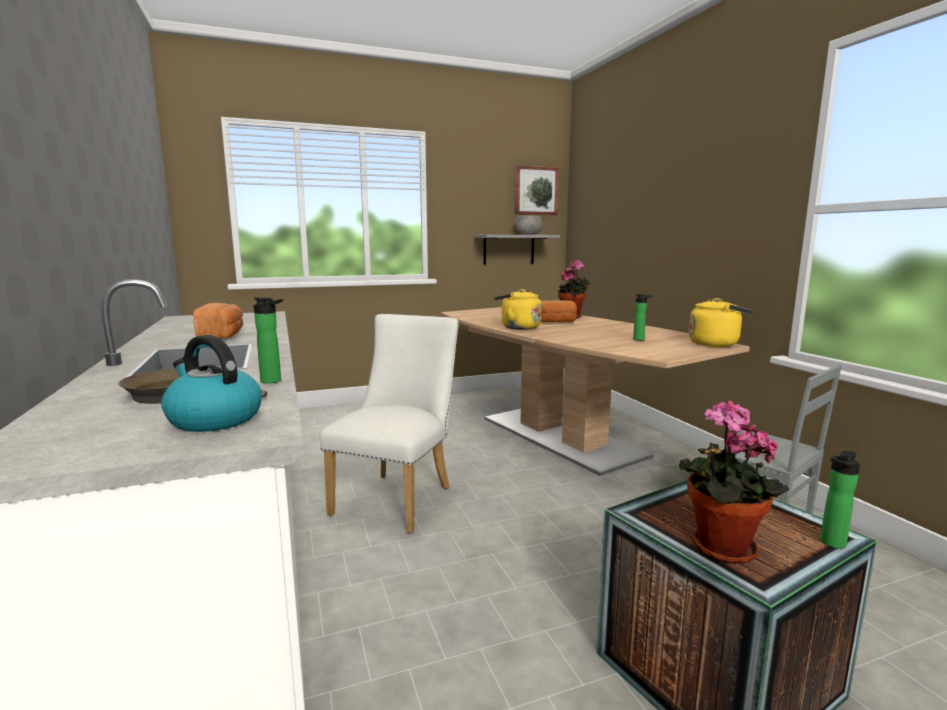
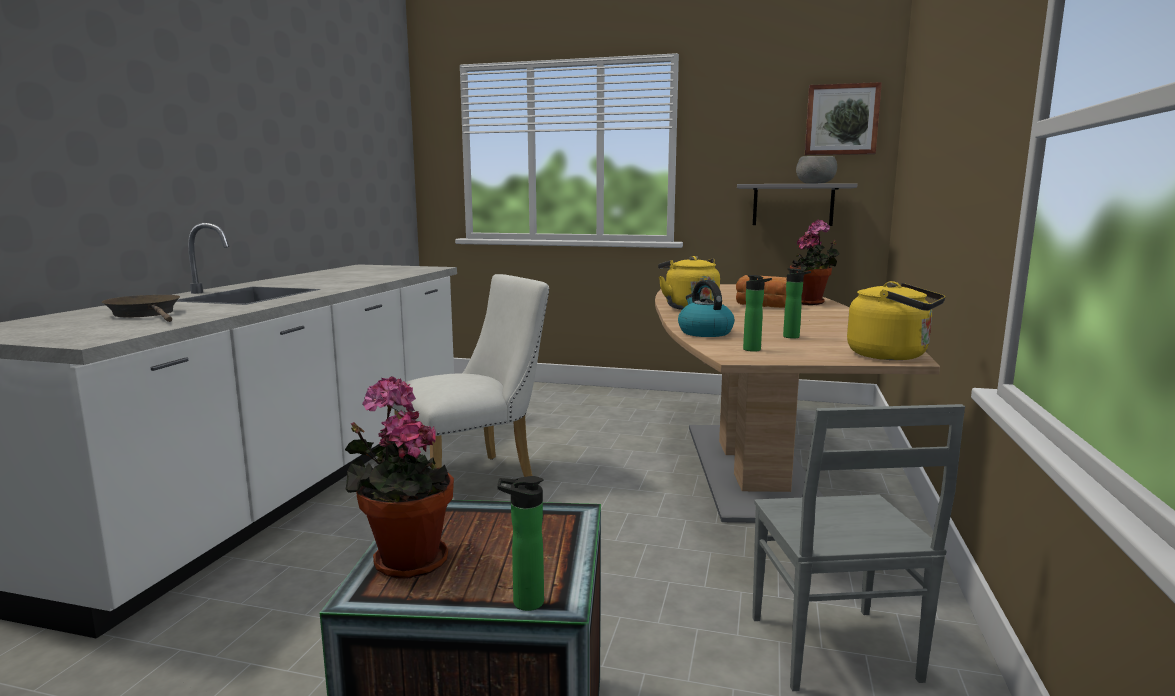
camera: 35 degrees right, 0 degrees up
kettle [161,335,262,432] -> kettle moved to [678,280,735,337]
bread [193,303,243,339] -> none
bottle [254,297,283,384] -> bottle moved to [743,275,772,352]

